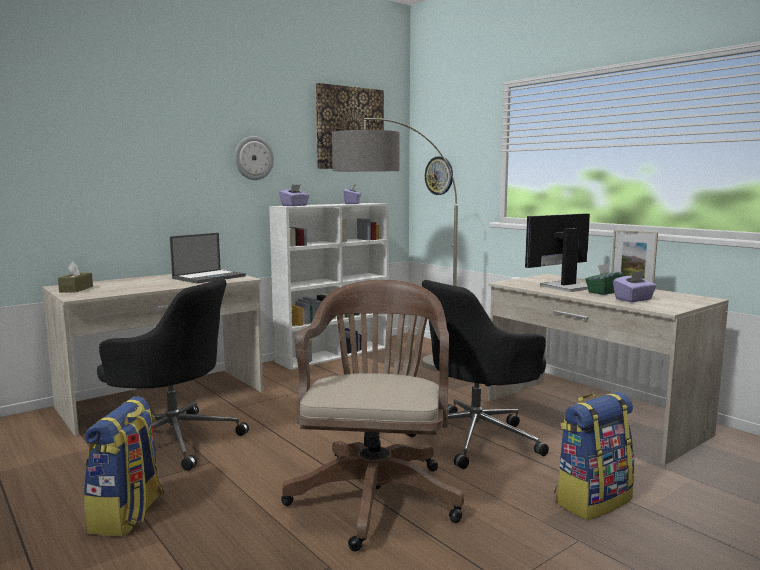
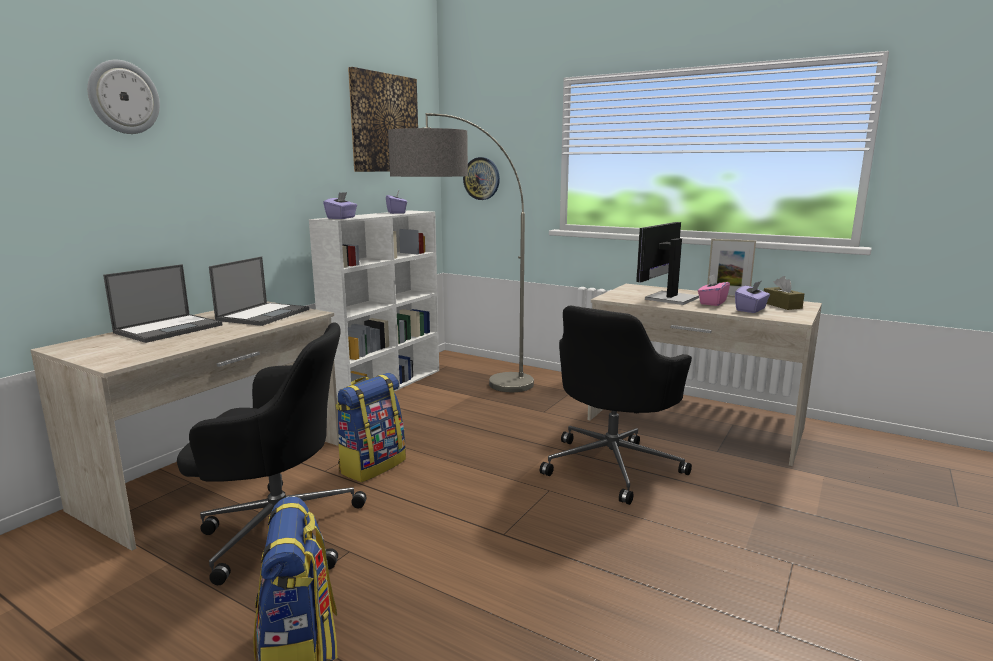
camera: 20 degrees left, 5 degrees up
brown tissue box [58,261,93,292] -> brown tissue box moved to [764,276,804,310]
wall clock [235,136,274,180] -> wall clock moved to [87,60,160,134]
brown office chair [281,280,464,551] -> none
backpack [554,392,634,520] -> backpack moved to [335,373,406,482]
green tissue box [585,264,625,295] -> pink tissue box [698,274,730,306]
none -> laptop [103,264,223,343]

